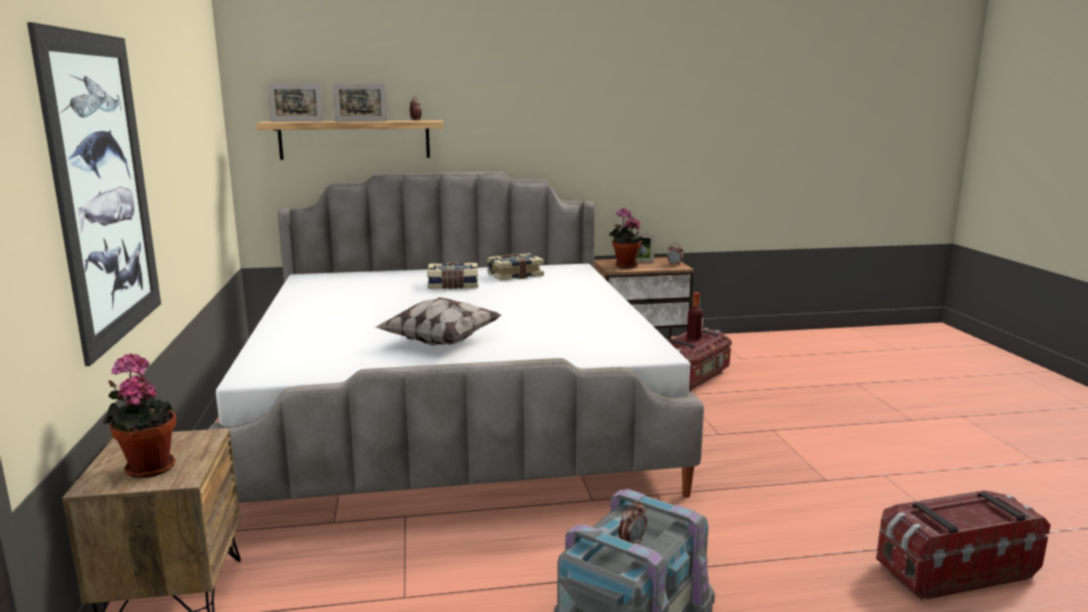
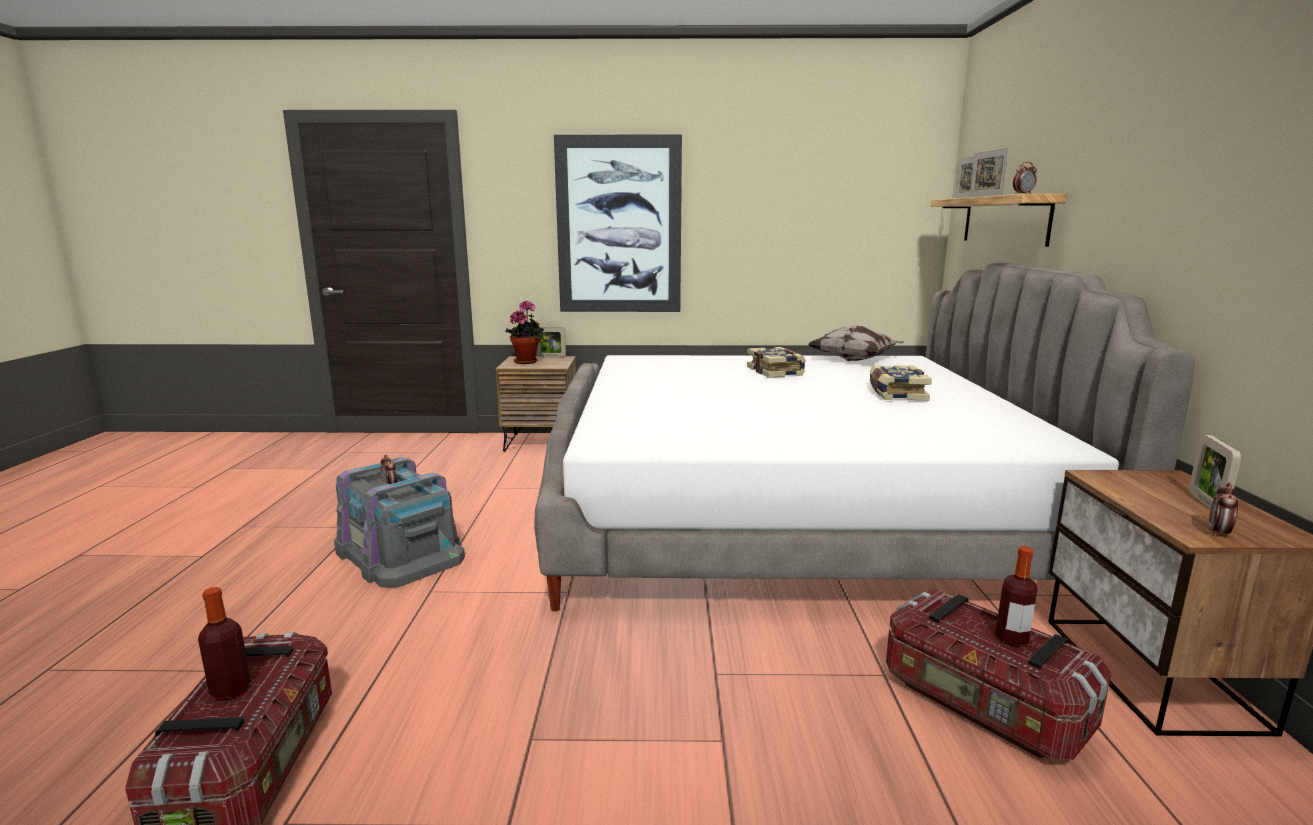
camera: 100 degrees right, 0 degrees up
pillow [376,297,502,346] -> pillow moved to [807,326,904,361]
book [487,253,544,281] -> book moved to [747,347,806,378]
potted plant [609,208,643,268] -> none
none -> bottle [198,587,251,700]
none -> picture frame [536,327,566,357]

